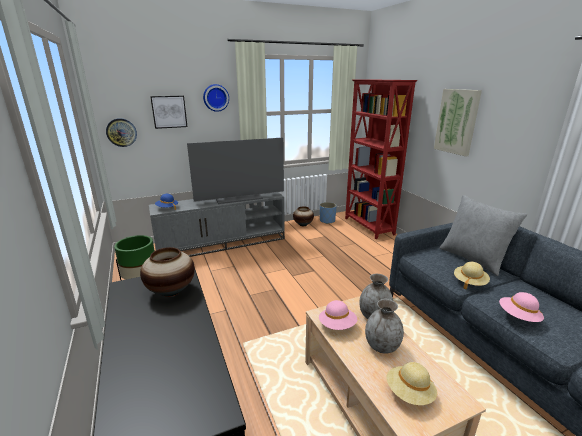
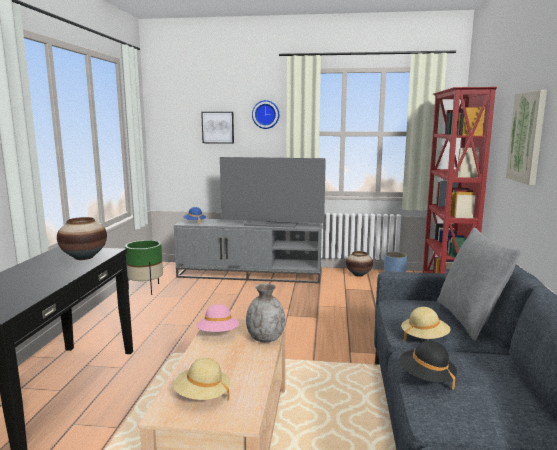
camera: 30 degrees right, 10 degrees down
wall clock [106,118,137,147] -> none
grey vase [365,299,404,354] -> none
pink hat [499,292,544,322] -> black hat [399,341,457,390]

